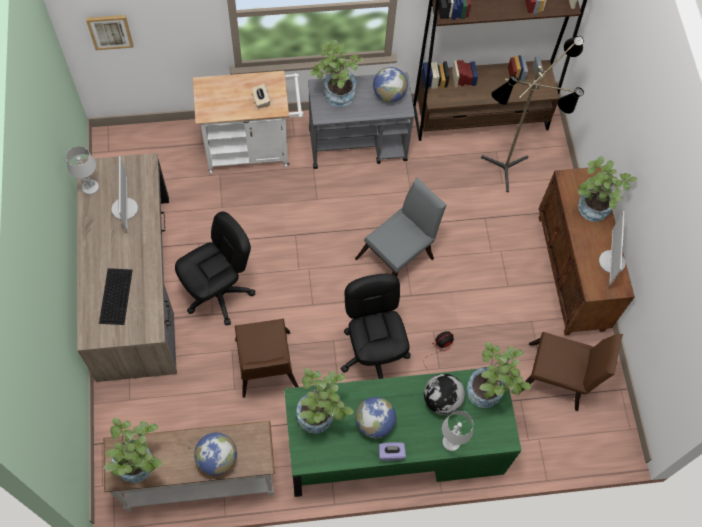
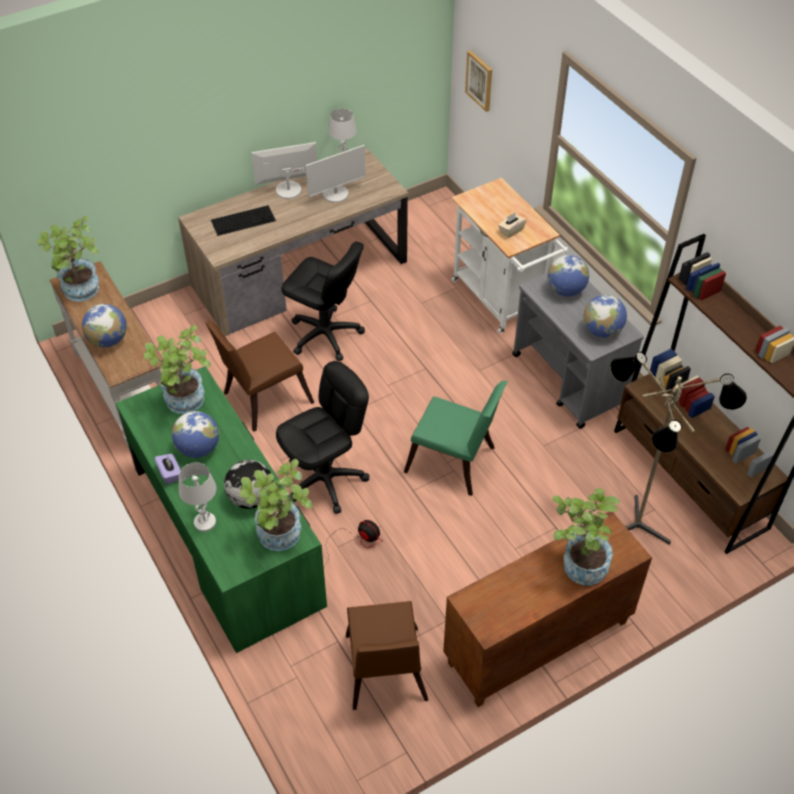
camera: 70 degrees right, 15 degrees down
potted plant [310,40,364,107] -> globe [547,255,589,296]
grey chair [355,177,447,277] -> green chair [404,380,508,496]
monitor [599,211,626,286] -> monitor moved to [251,142,317,199]

